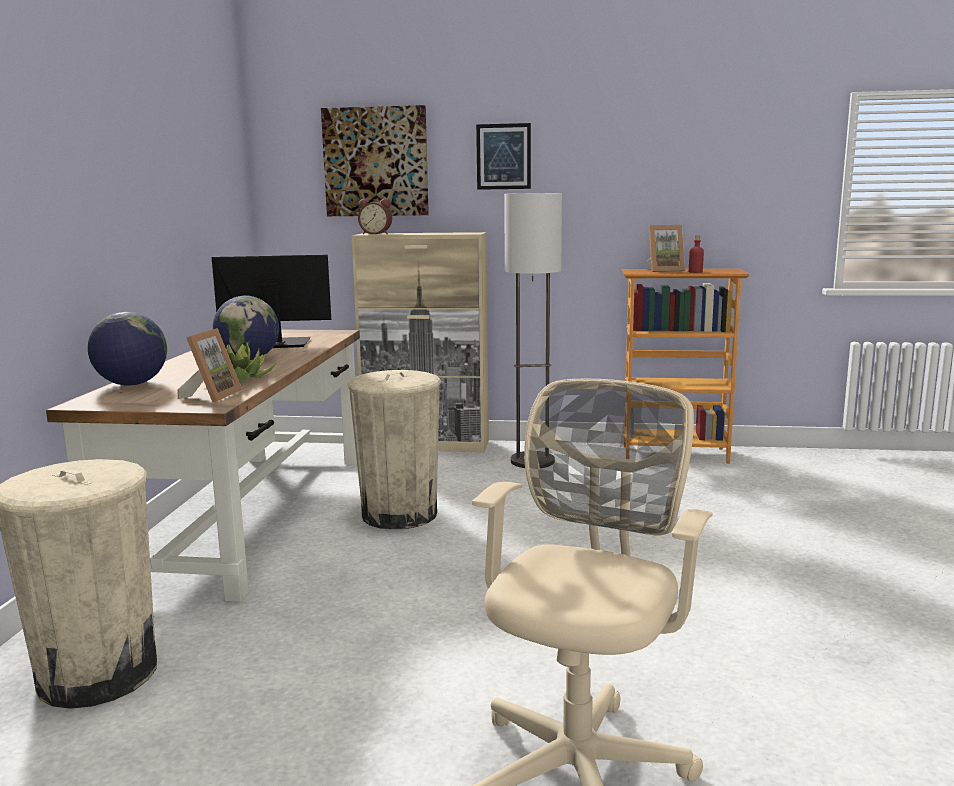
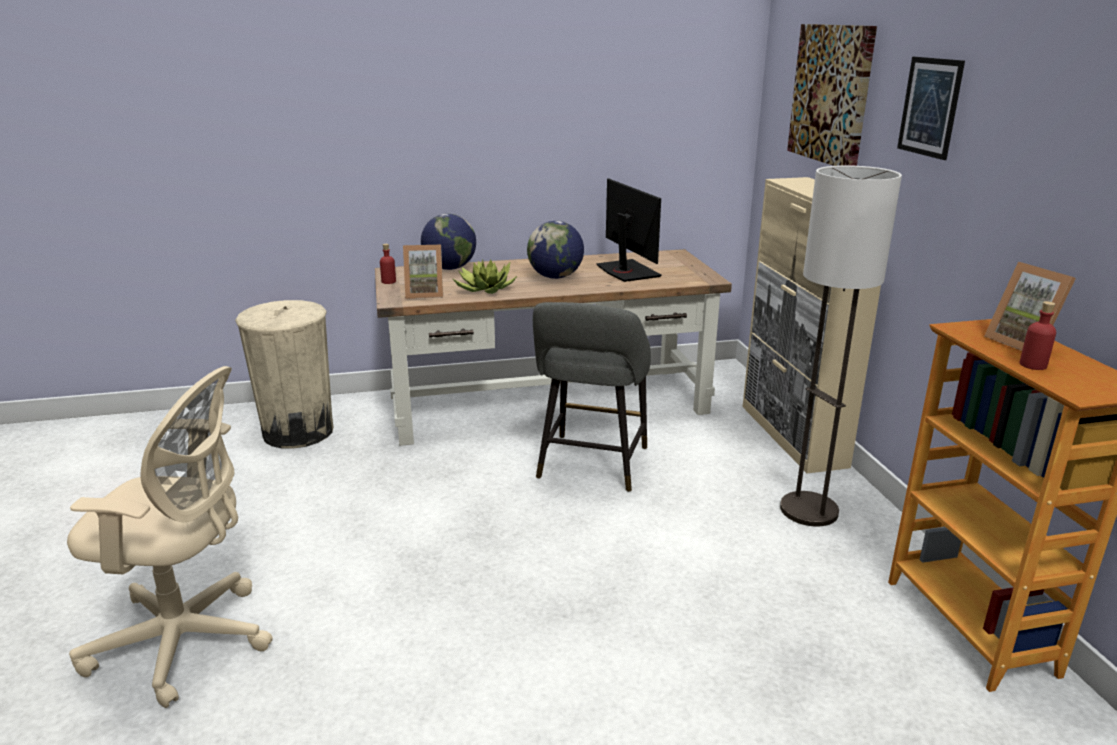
camera: 70 degrees right, 10 degrees up
beige trash can [347,370,441,530] -> grey stool [533,302,651,492]
alarm clock [358,199,392,234] -> none
none -> red bottle [380,244,396,284]

